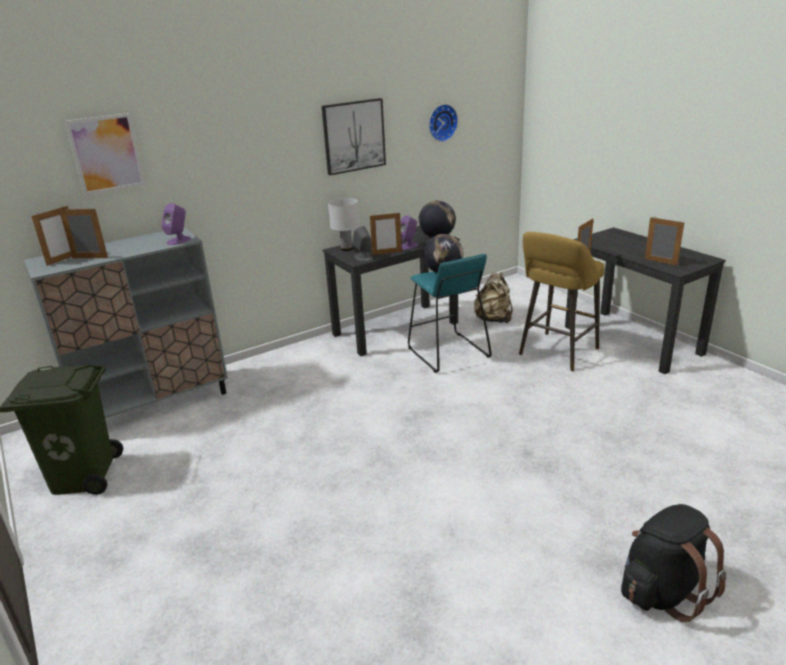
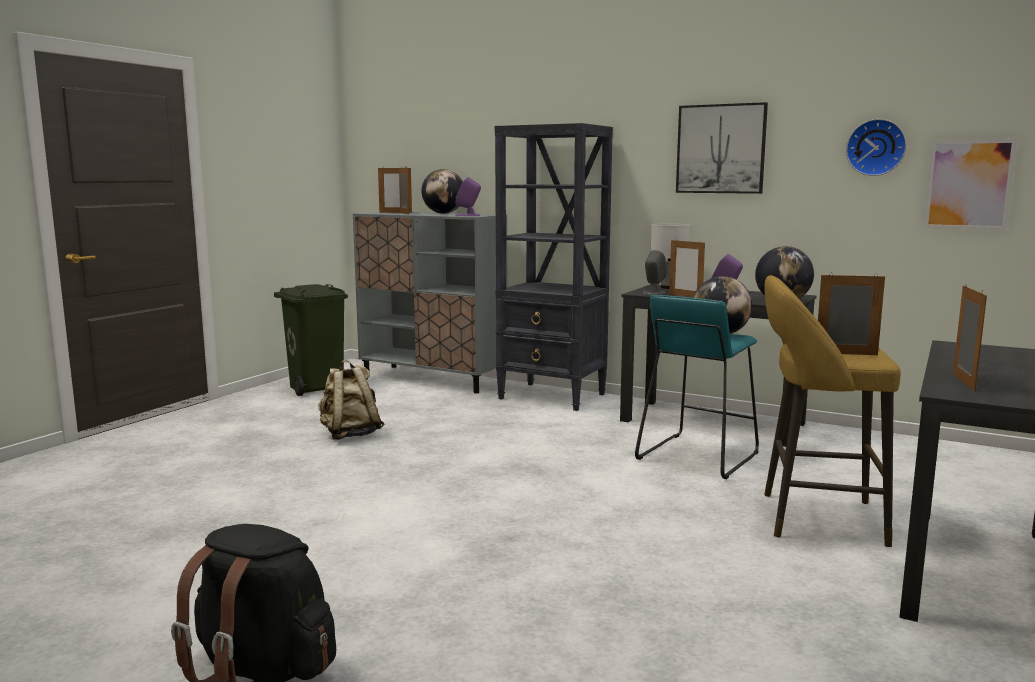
camera: 60 degrees right, 15 degrees down
picture [65,113,145,195] -> picture moved to [923,139,1017,230]
beige backpack [474,272,513,323] -> beige backpack moved to [318,360,384,440]
none -> globe [421,169,463,214]
none -> black bookcase [495,123,613,411]

